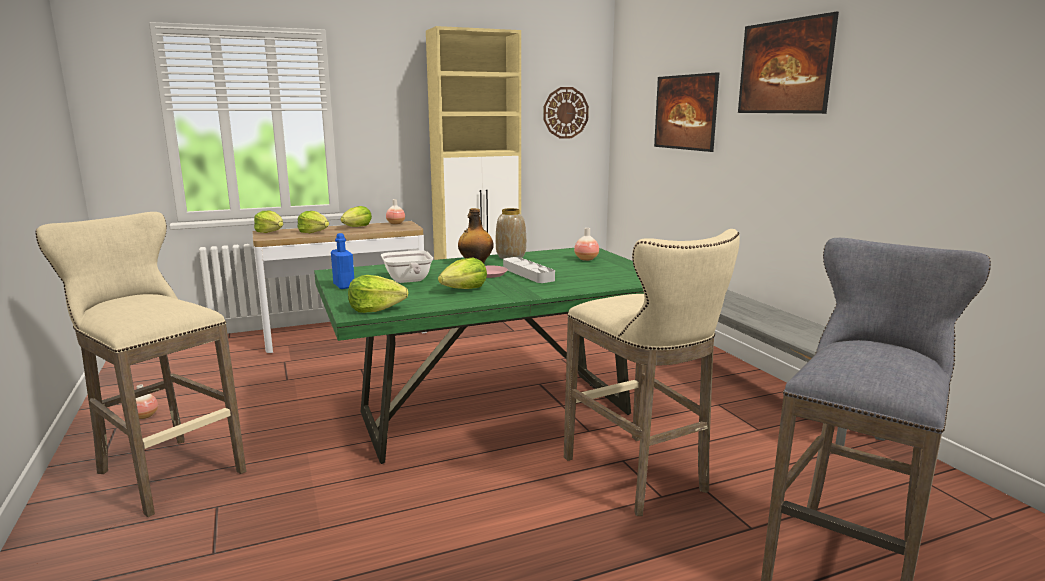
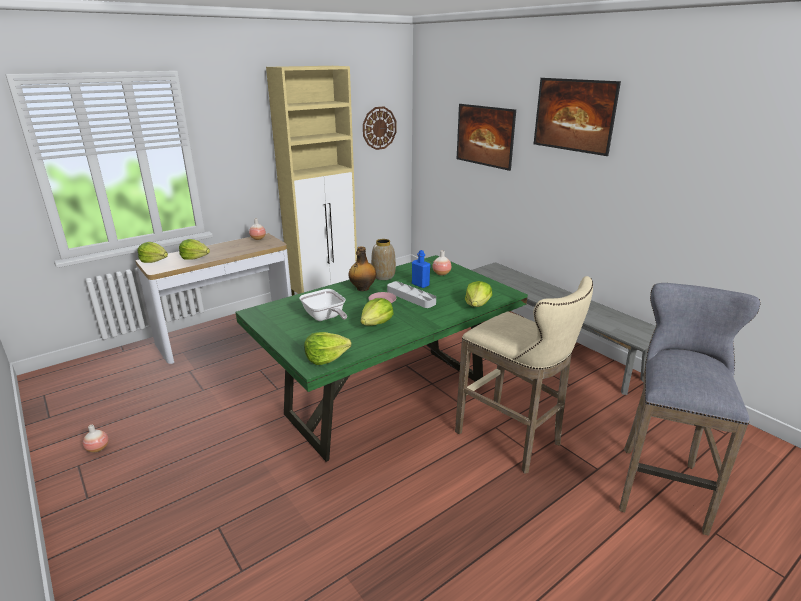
camera: 15 degrees left, 10 degrees up
beige stool [35,212,246,517] -> none
blue bottle [331,233,354,289] -> blue bottle moved to [412,250,430,288]
lettuce [340,206,372,227] -> lettuce moved to [465,281,492,307]

